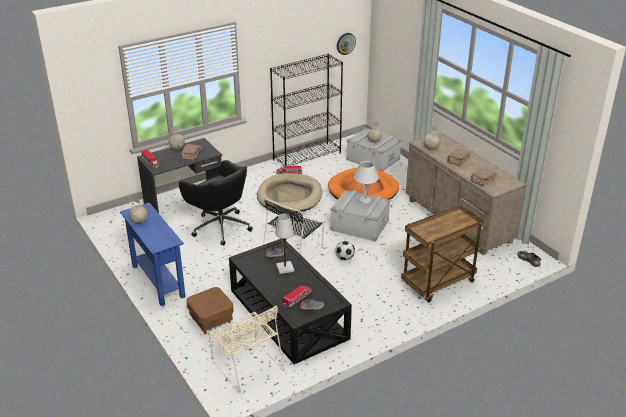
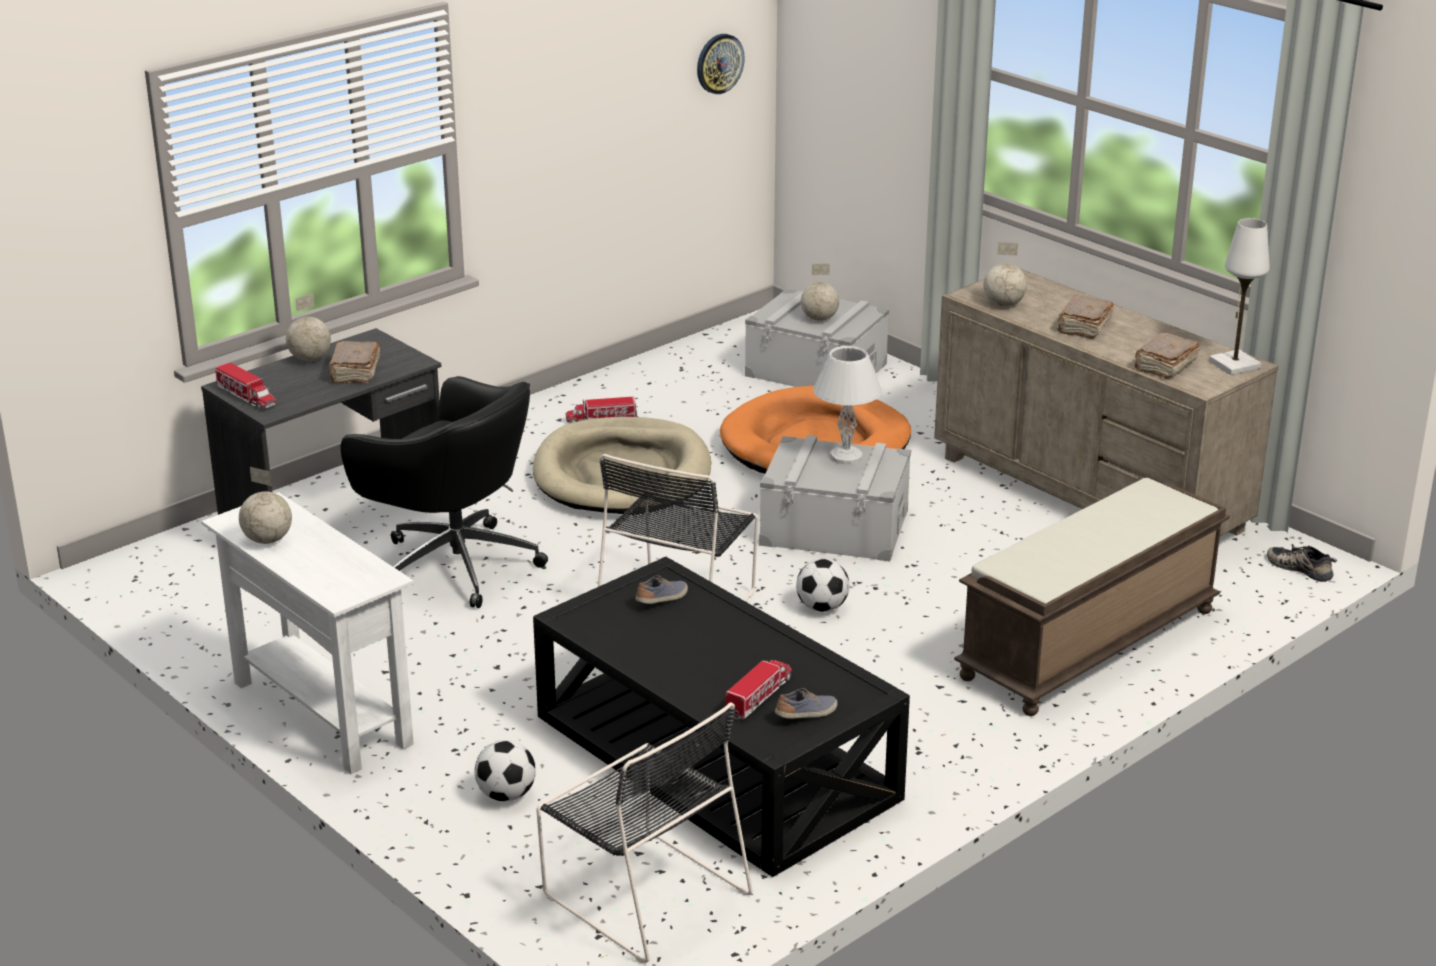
camera: 10 degrees left, 5 degrees down
blue console table [120,203,186,306] -> white console table [201,492,414,774]
brown ottoman [186,287,234,334] -> football [475,740,536,802]
beige chair [209,306,285,392] -> black chair [536,703,753,963]
black bookcase [270,54,343,166] -> none
white table lamp [275,214,294,274] -> white table lamp moved to [1209,218,1270,375]
brown cart [401,204,484,302] -> brown bench [954,478,1230,716]

